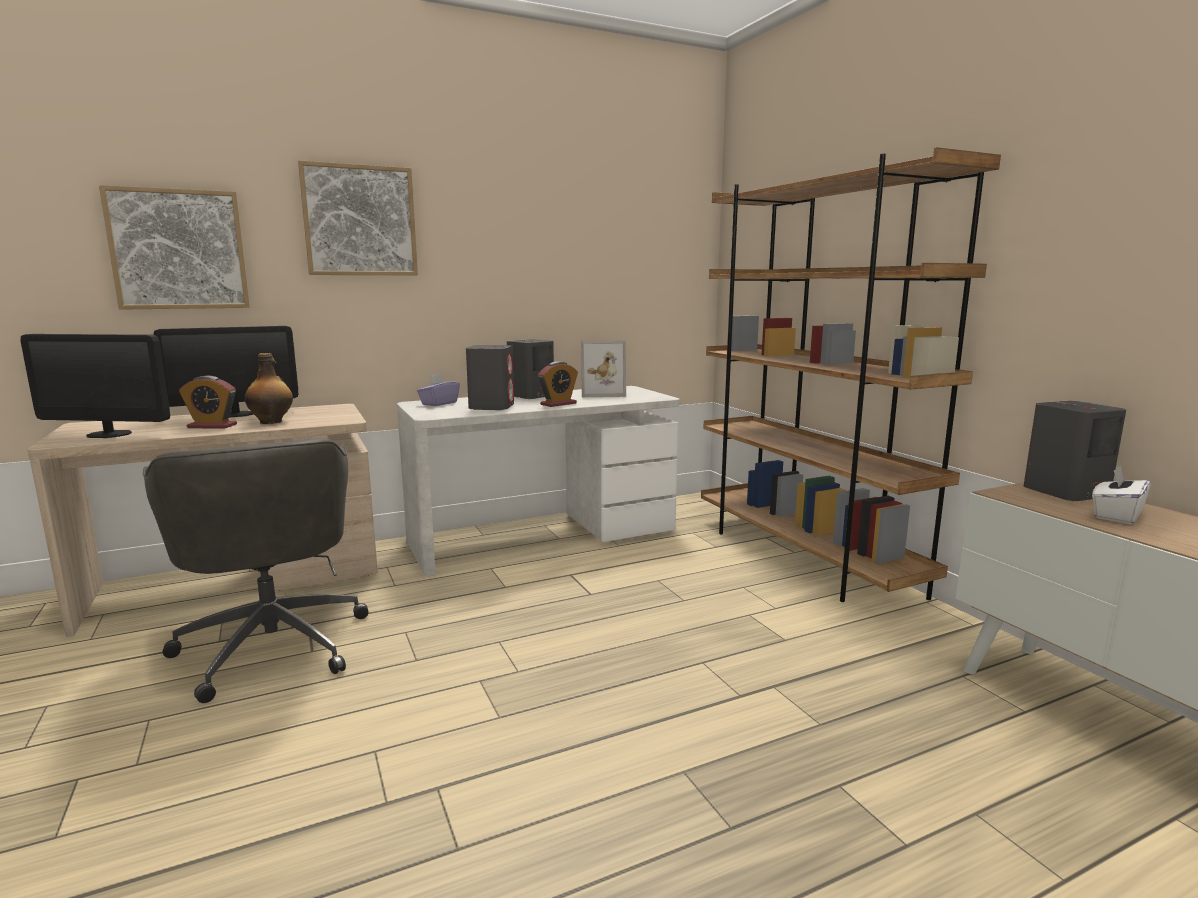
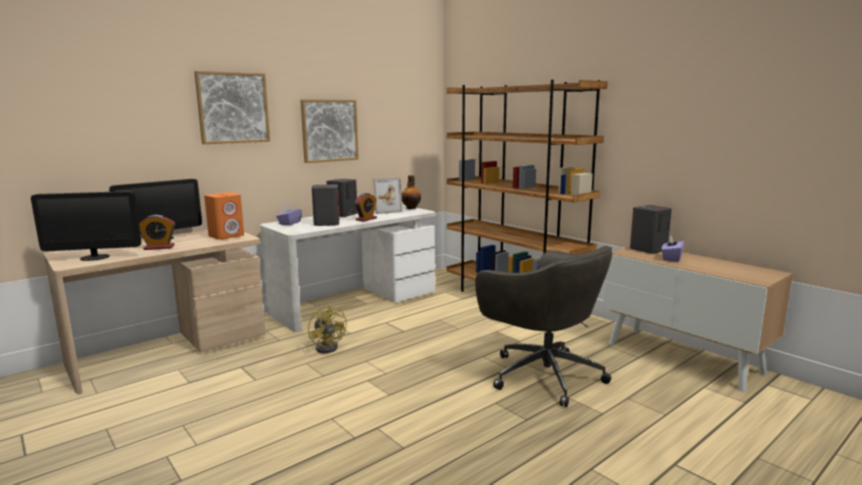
camera: 15 degrees left, 0 degrees up
picture [99,185,250,310] -> picture moved to [301,100,359,163]
grey office chair [143,438,368,703] -> grey office chair moved to [475,246,612,407]
bottle [245,353,293,424] -> bottle moved to [402,175,422,209]
white tissue box [1092,465,1151,524] -> purple tissue box [661,235,684,262]
none -> orange speaker [204,192,244,240]
none -> yellow fan [308,305,347,353]

